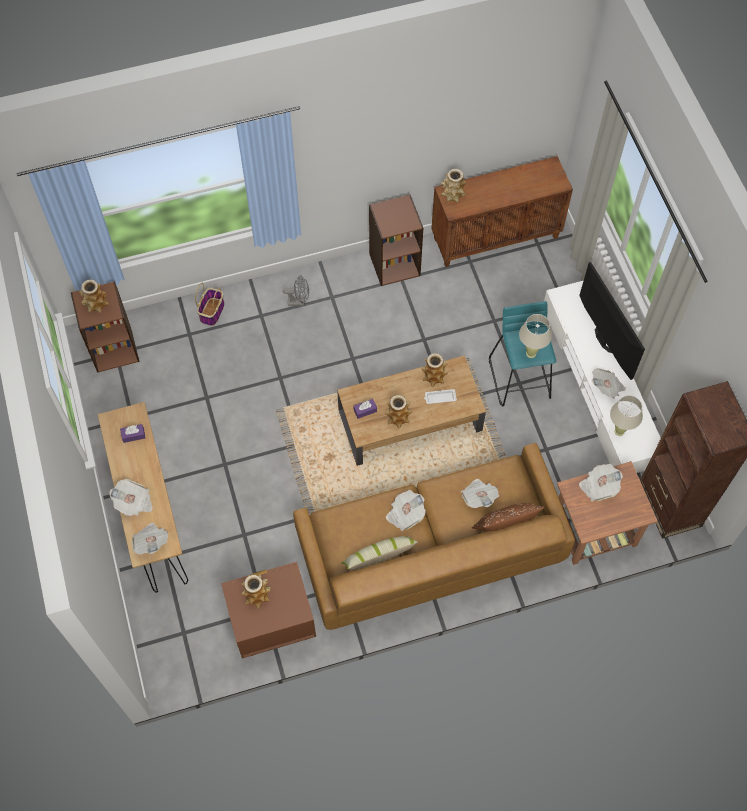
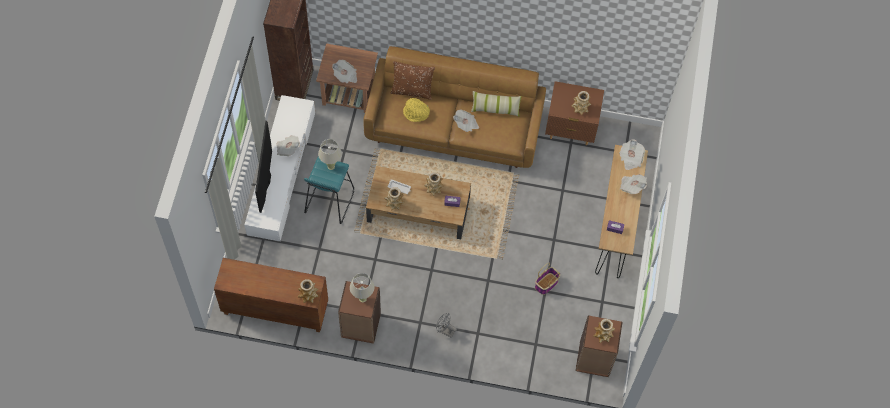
camera: 155 degrees left, 0 degrees up
basket [195,283,225,326] -> basket moved to [535,263,560,295]
newspaper [461,479,499,508] -> yellow hat [403,98,430,122]
beige table lamp [610,395,643,436] -> beige table lamp moved to [350,273,374,302]

